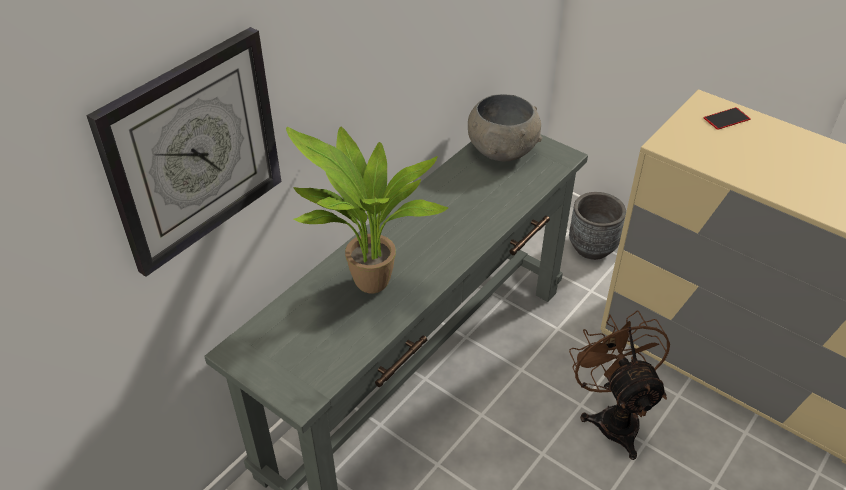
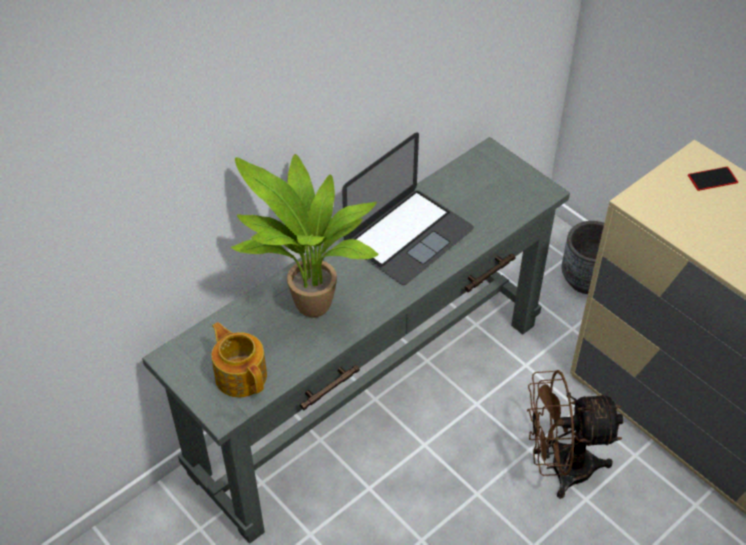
camera: 10 degrees right, 5 degrees up
wall clock [86,27,281,277] -> none
grey bowl [468,94,542,161] -> none
brown fan [569,310,670,460] -> brown fan turned 90 degrees counterclockwise [527,370,624,499]
none -> teapot [212,322,267,397]
none -> laptop [342,132,474,285]

